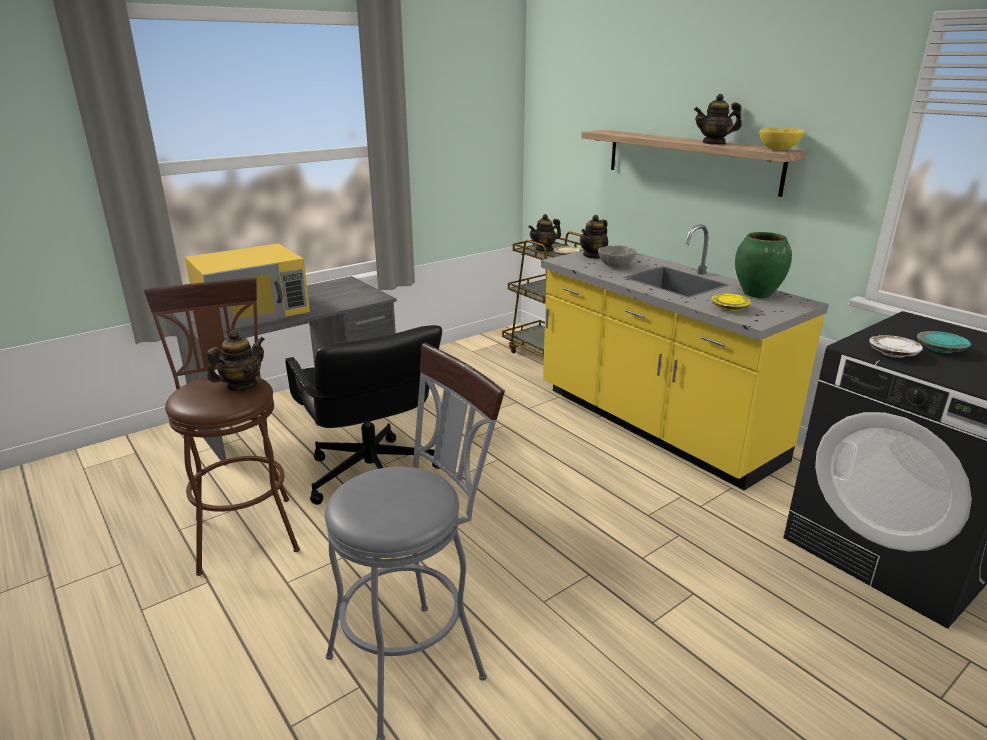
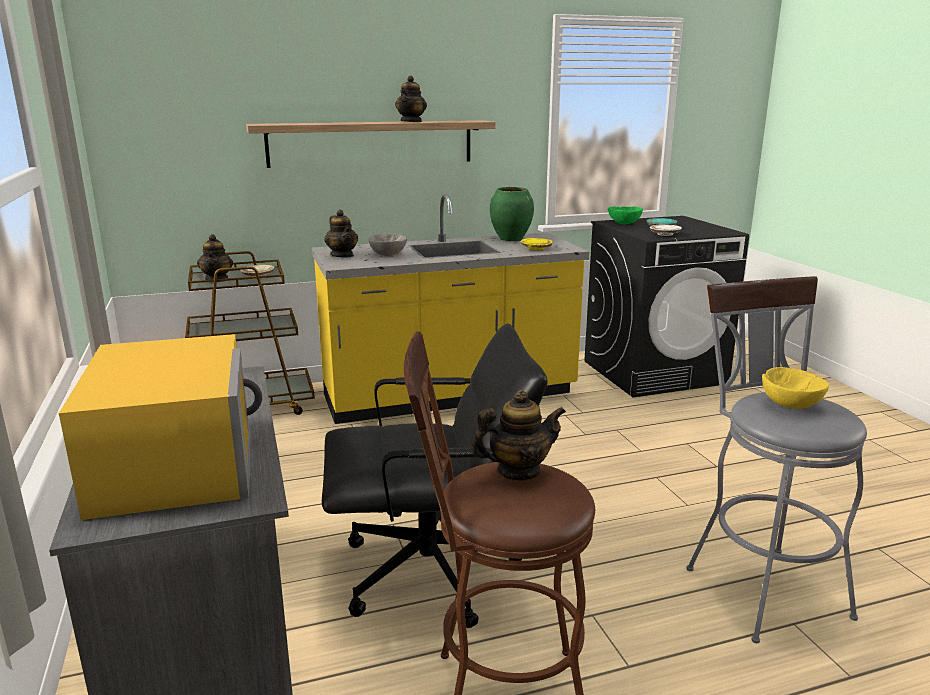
camera: 70 degrees left, 5 degrees down
teapot [207,330,265,391] -> teapot turned 105 degrees clockwise [472,390,566,481]
yellow bowl [759,127,804,151] -> yellow bowl moved to [762,367,829,409]
none -> green bowl [608,206,643,224]

